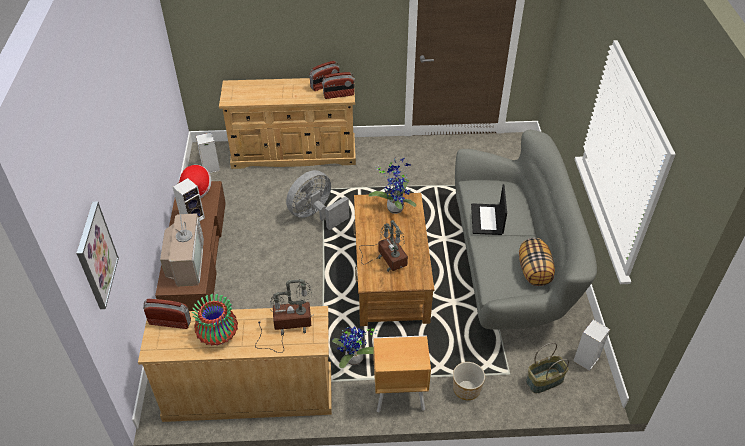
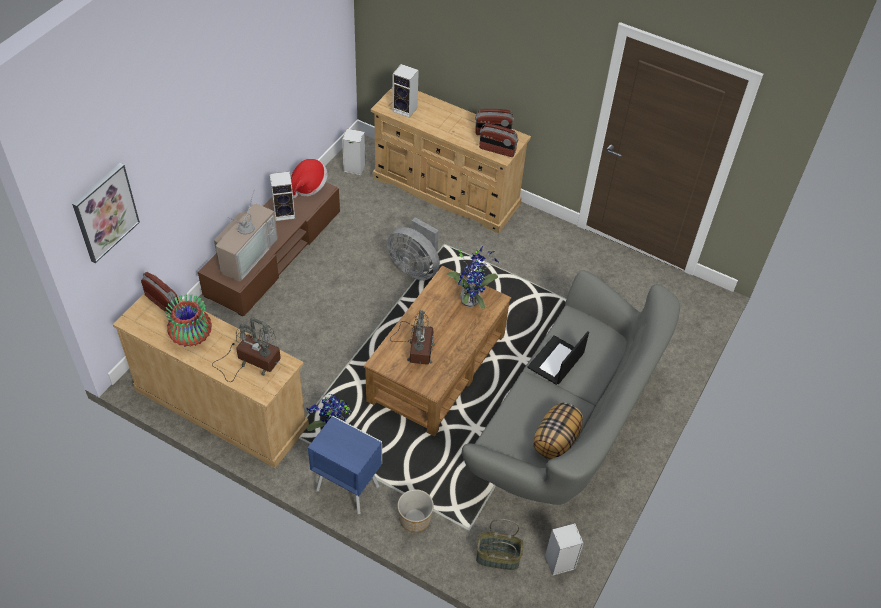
camera: 30 degrees right, 5 degrees up
grey fan [286,170,349,230] -> grey fan turned 135 degrees counterclockwise [387,217,440,280]
brown nightstand [374,335,431,413] -> blue nightstand [308,416,382,514]
none -> speaker [392,64,419,118]

